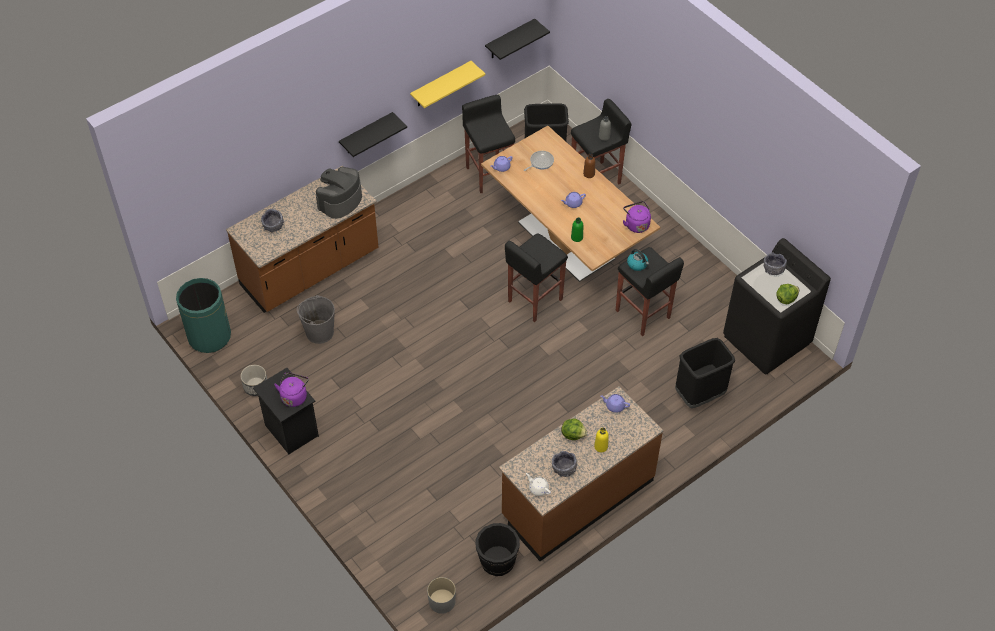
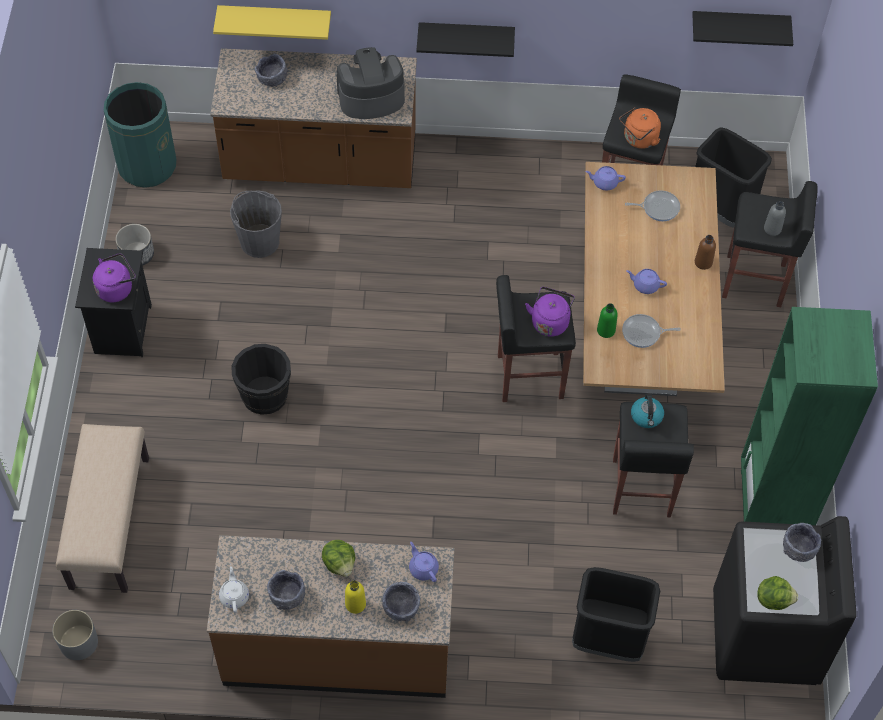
camera: 40 degrees right, 5 degrees up
yellow shelf [410,61,485,108] -> yellow shelf moved to [213,5,331,40]
black bucket [475,523,520,576] -> black bucket moved to [231,344,291,415]
purple kettle [623,201,651,233] -> purple kettle moved to [525,287,575,337]
none -> beige bench [56,424,149,593]
none -> grey bowl [382,582,420,621]
none -> orange kettle [619,107,661,149]
none -> frying pan [622,314,681,348]
none -> green bookcase [741,307,878,525]

